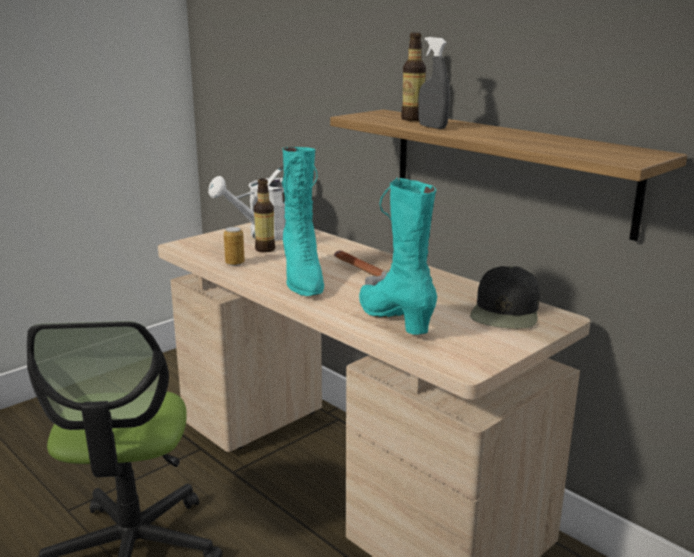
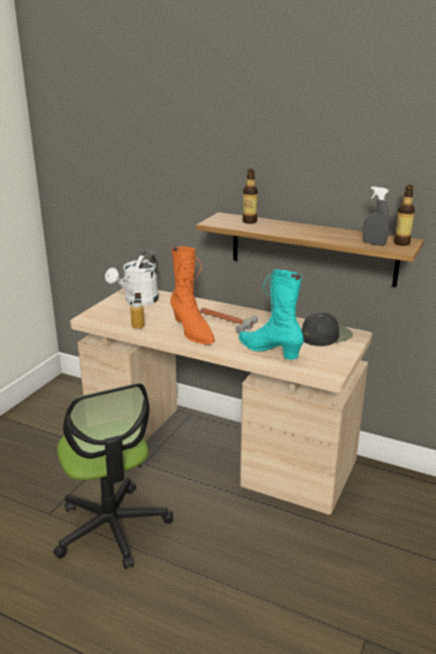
camera: 20 degrees left, 5 degrees up
bottle [254,178,275,252] -> bottle moved to [394,185,415,246]
turquoise boot [282,147,324,296] -> orange boot [170,246,215,345]
grey spray bottle [418,37,450,129] -> grey spray bottle moved to [363,187,390,246]
black cap [470,266,540,329] -> black cap turned 120 degrees counterclockwise [302,313,353,346]

